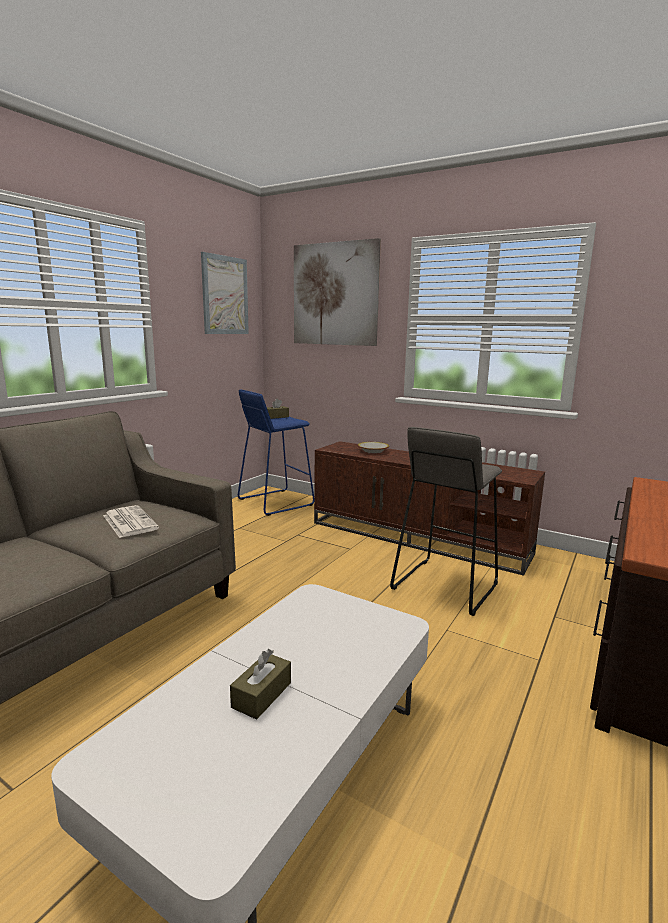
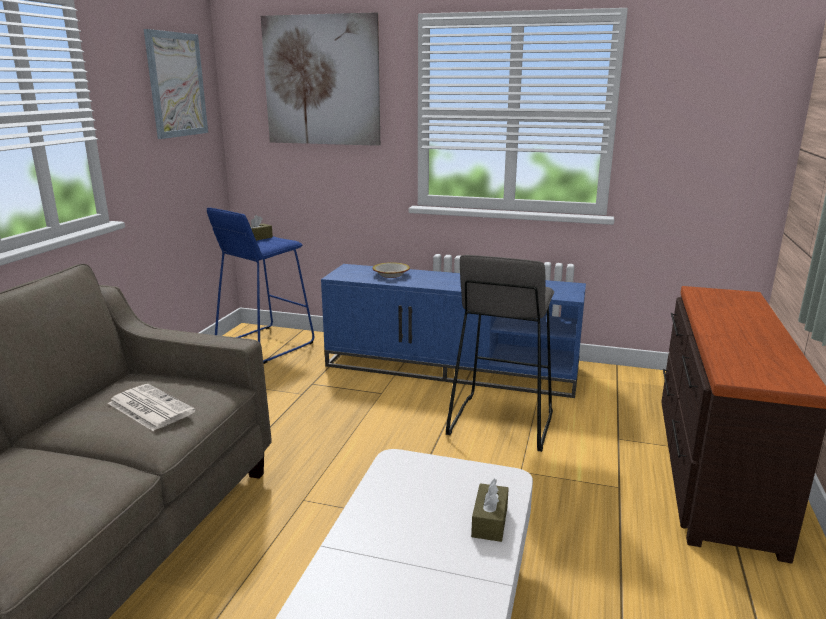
camera: 15 degrees left, 5 degrees up
brown tissue box [230,649,291,720] -> brown tissue box moved to [471,479,509,542]
brown tv stand [314,441,545,576] -> blue tv stand [321,264,586,398]

